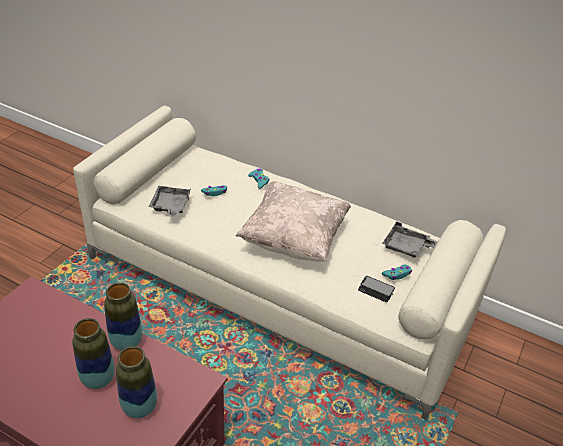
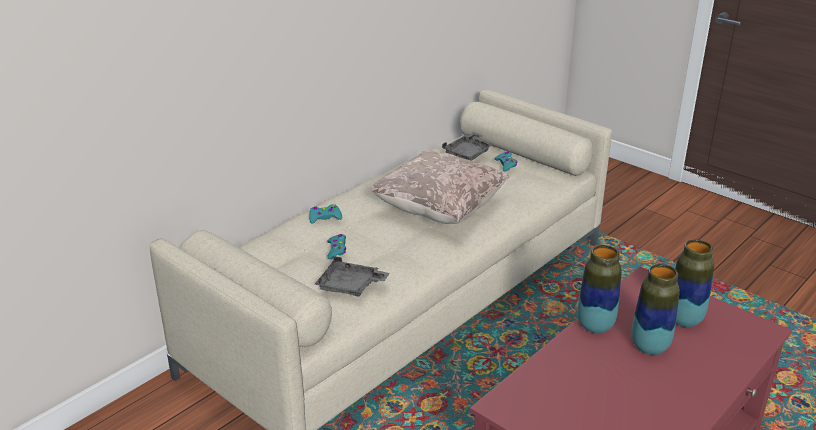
camera: 75 degrees left, 10 degrees down
phone [358,276,395,302] -> none

